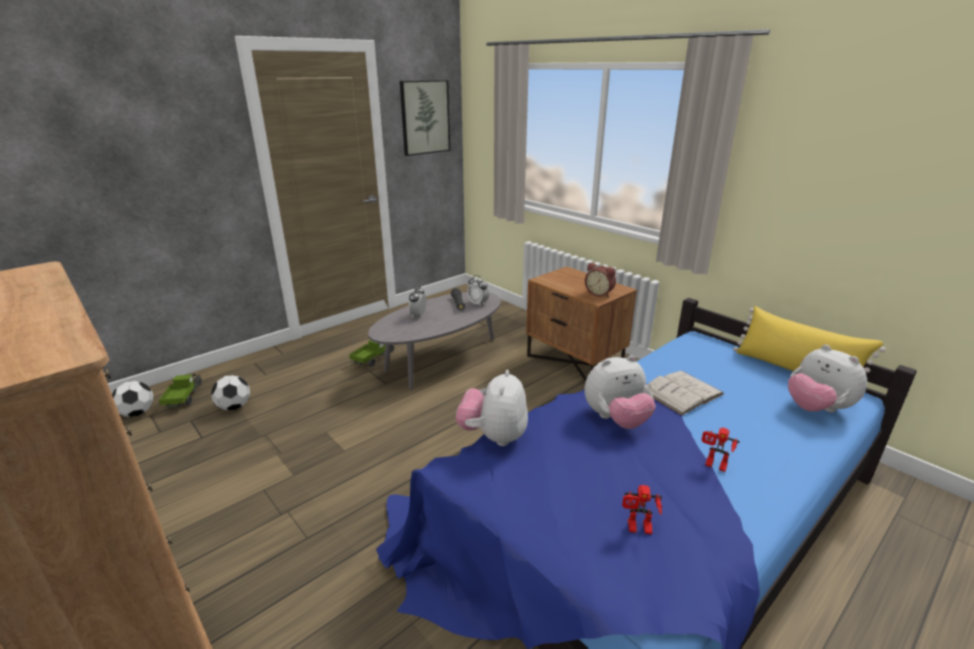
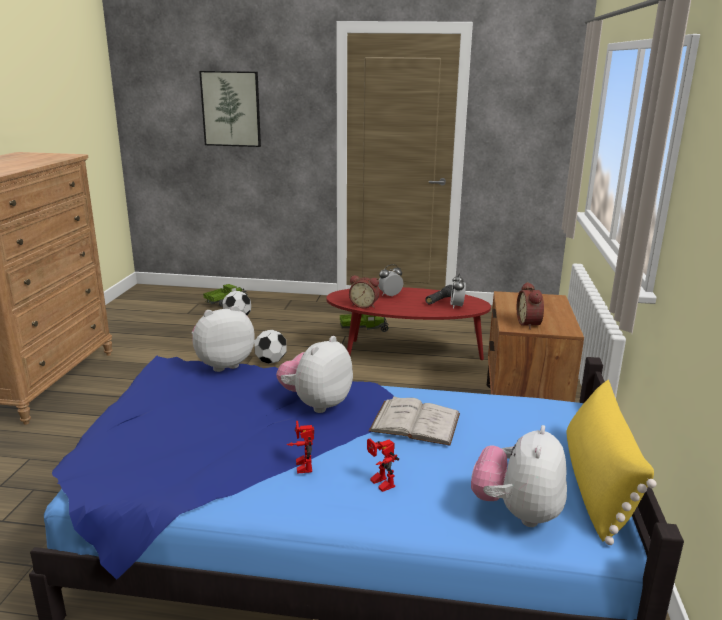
camera: 50 degrees right, 5 degrees down
football [112,381,154,417] -> football moved to [254,330,287,364]
grey coffee table [368,292,501,390] -> red coffee table [326,287,491,360]
picture [400,80,450,156] -> picture moved to [199,71,261,147]
plush toy [584,355,655,429] -> plush toy turned 90 degrees clockwise [276,336,353,413]
toy robot [622,485,662,534] -> toy robot moved to [367,439,399,492]
none -> alarm clock [349,275,380,308]

